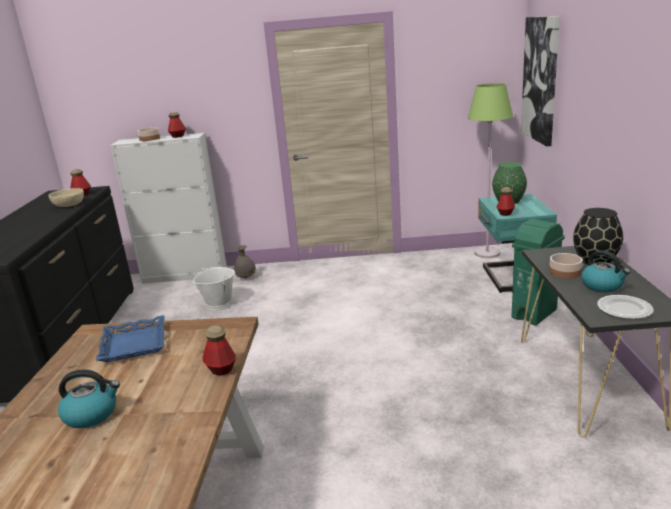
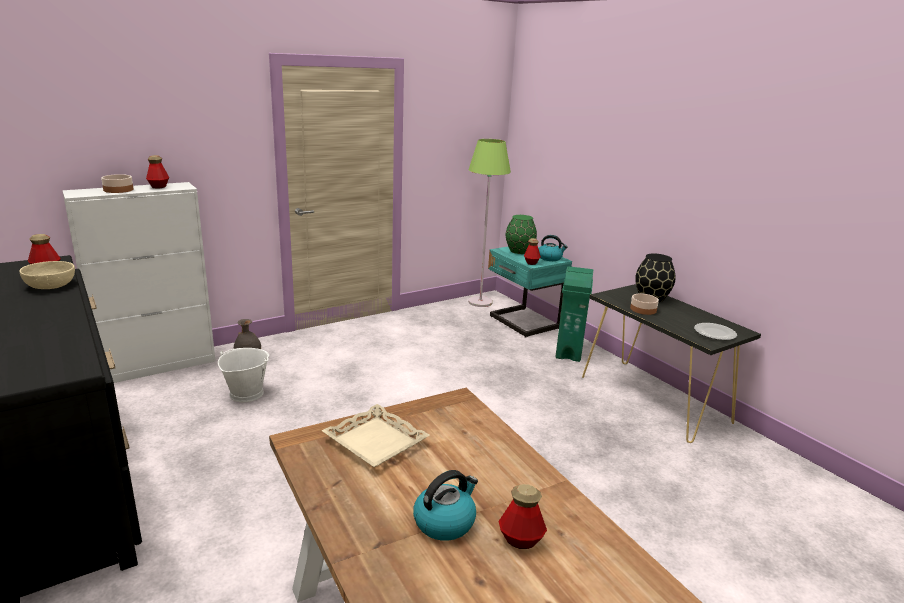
camera: 35 degrees left, 0 degrees up
blue tray [96,315,165,362] -> beige tray [321,404,430,467]
bottle [203,325,236,375] -> bottle moved to [499,484,547,549]
picture [521,16,560,146] -> none
kettle [581,250,630,292] -> kettle moved to [539,235,568,261]

